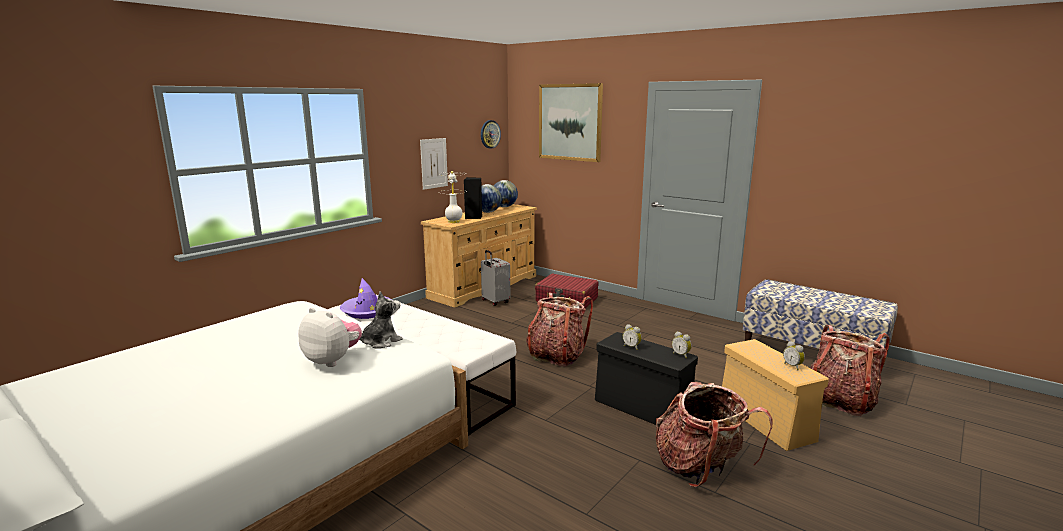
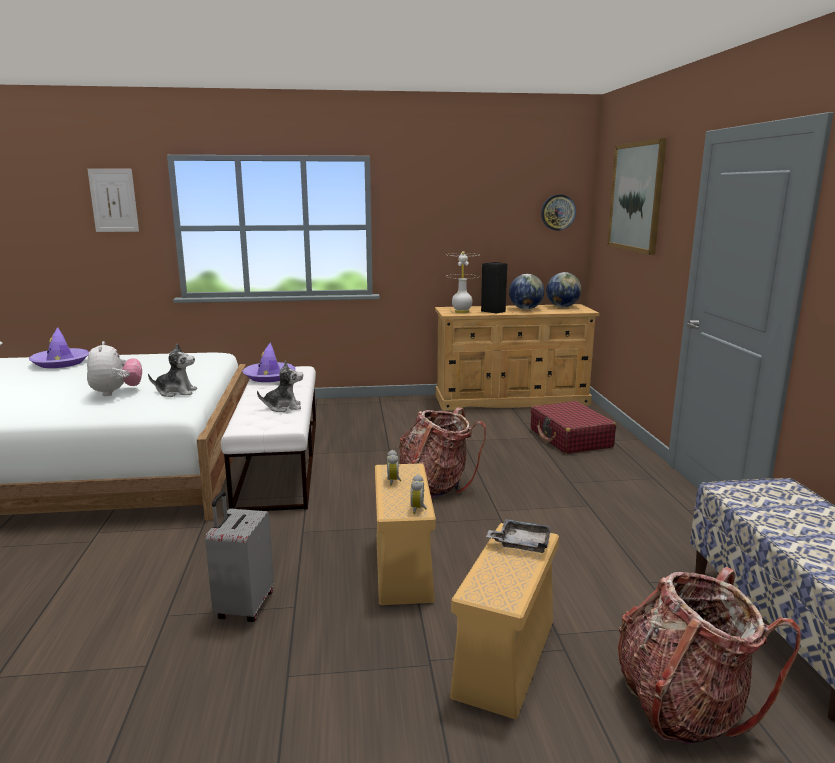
camera: 45 degrees right, 0 degrees up
picture [420,138,448,190] -> picture moved to [88,169,139,232]
grey suitcase [481,250,510,306] -> grey suitcase moved to [205,491,274,622]
black storage box [595,332,698,425] -> beige storage box [375,463,436,605]
backpack [656,382,772,487] -> none
alarm clock [783,341,805,370] -> none
none -> purple hat [29,327,89,368]
none -> plush toy [257,361,303,412]
none -> grey tray [486,519,551,553]

